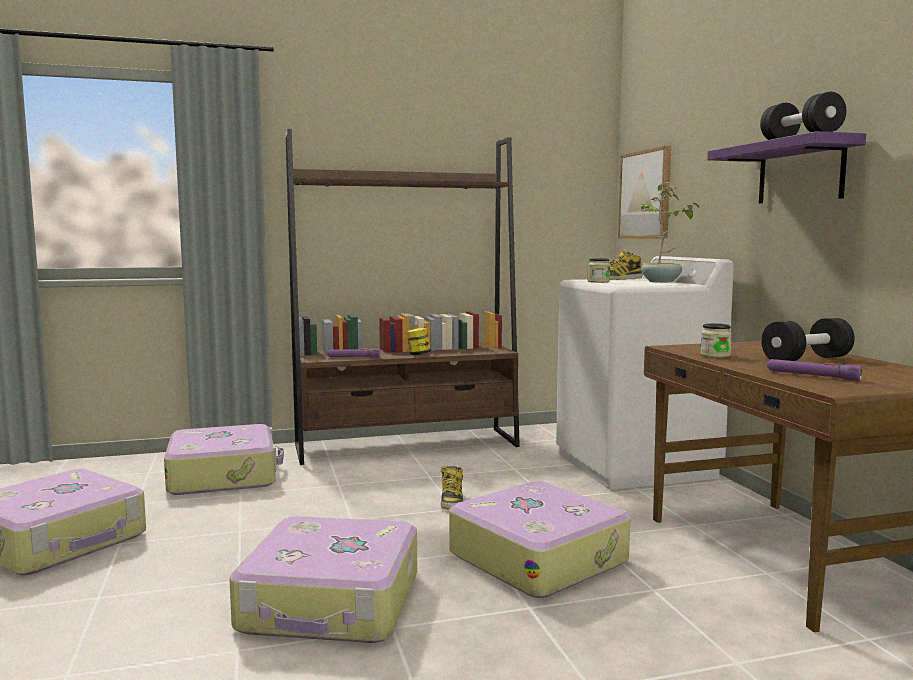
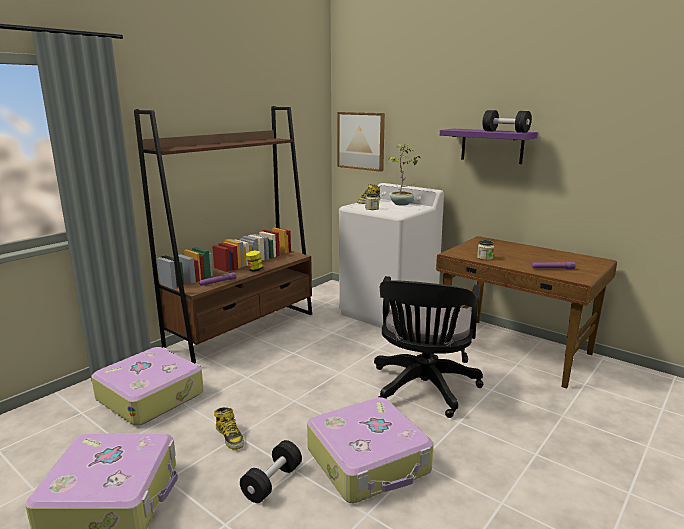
camera: 35 degrees left, 10 degrees up
boot [441,466,463,510] -> boot moved to [214,407,244,450]
suitcase [449,481,630,598] -> black office chair [374,276,483,418]
black dumbbell [761,318,855,361] -> black dumbbell moved to [240,440,302,503]

